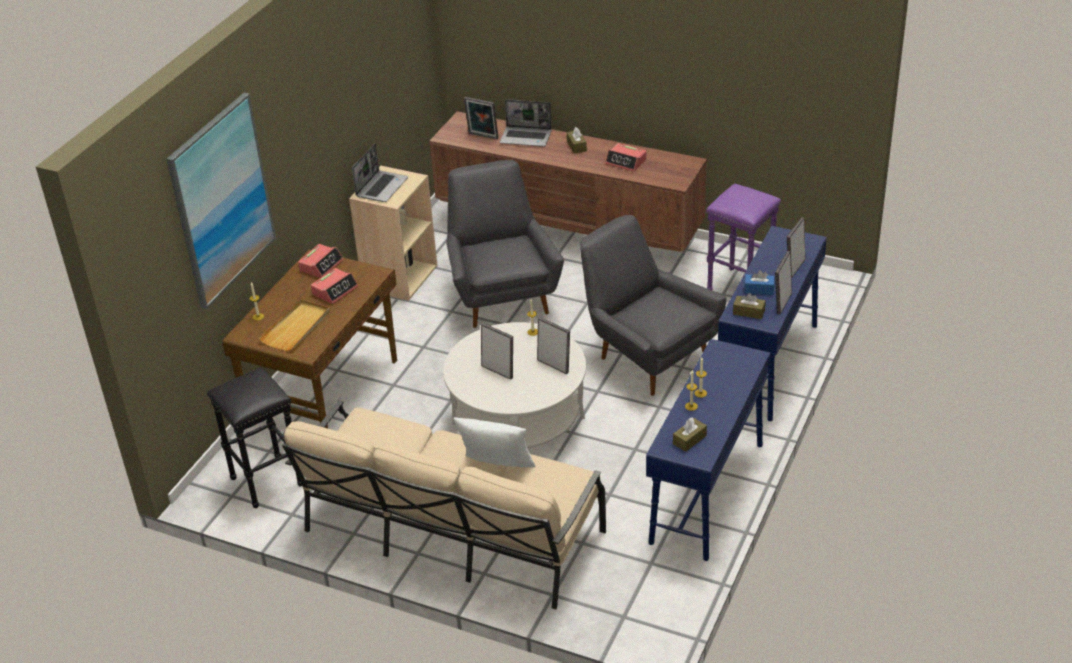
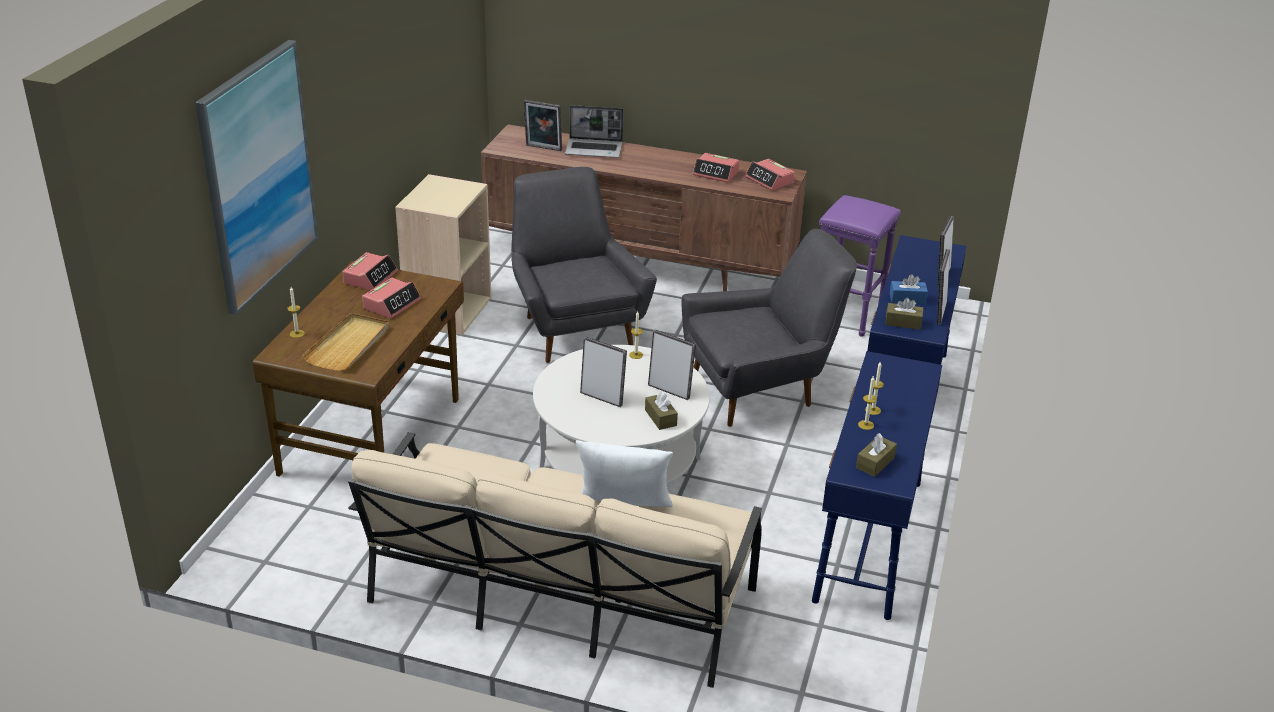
camera: 10 degrees left, 5 degrees down
black stool [207,368,302,508] -> none
laptop [352,143,408,202] -> none
brown tissue box [567,127,587,154] -> brown tissue box moved to [645,391,678,430]
grey armchair [580,215,727,396] -> grey armchair turned 120 degrees clockwise [682,229,857,427]
none -> alarm clock [745,159,795,190]

